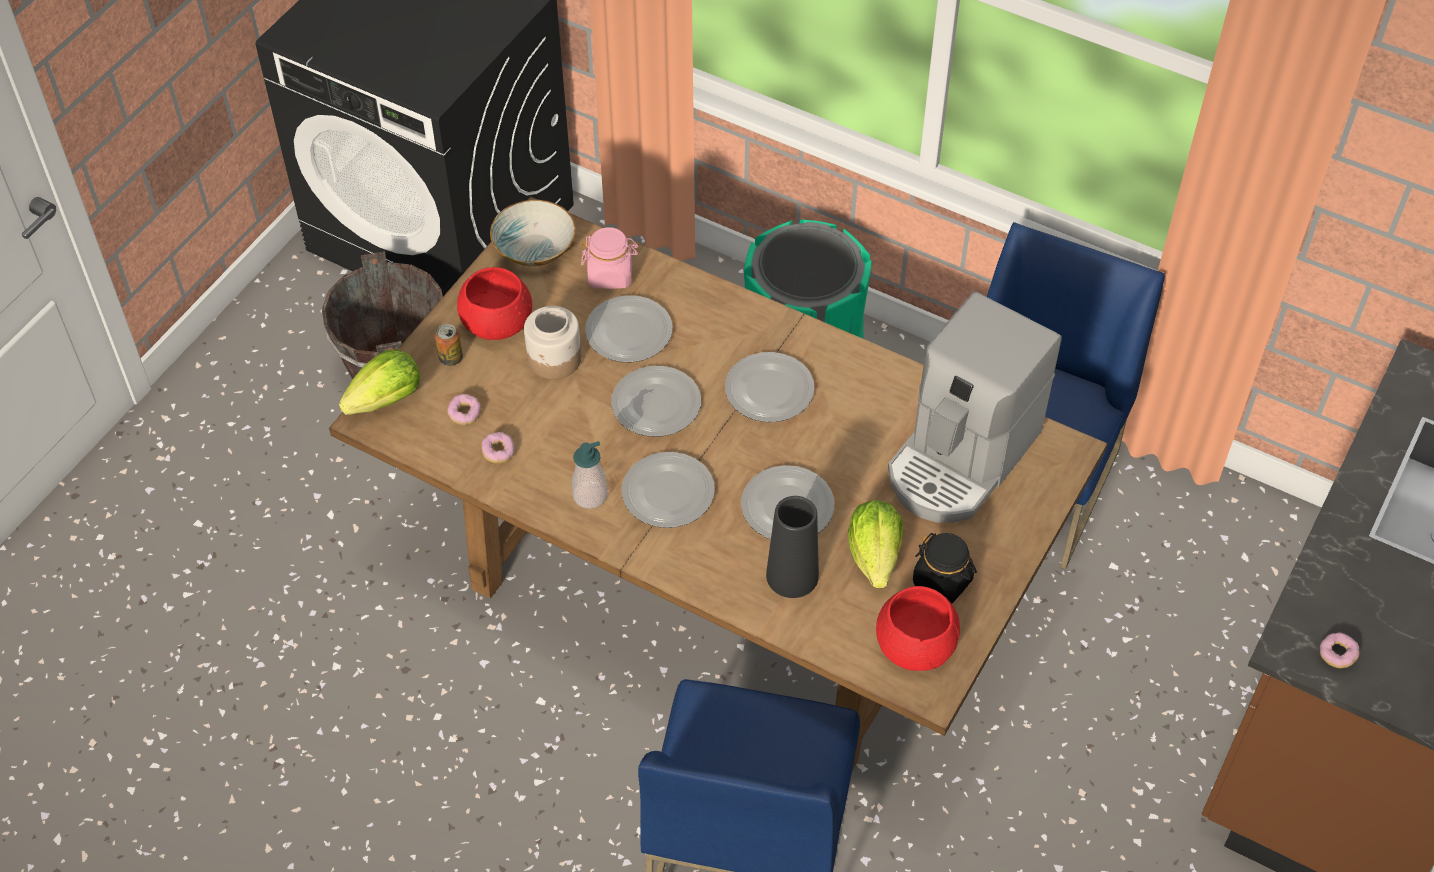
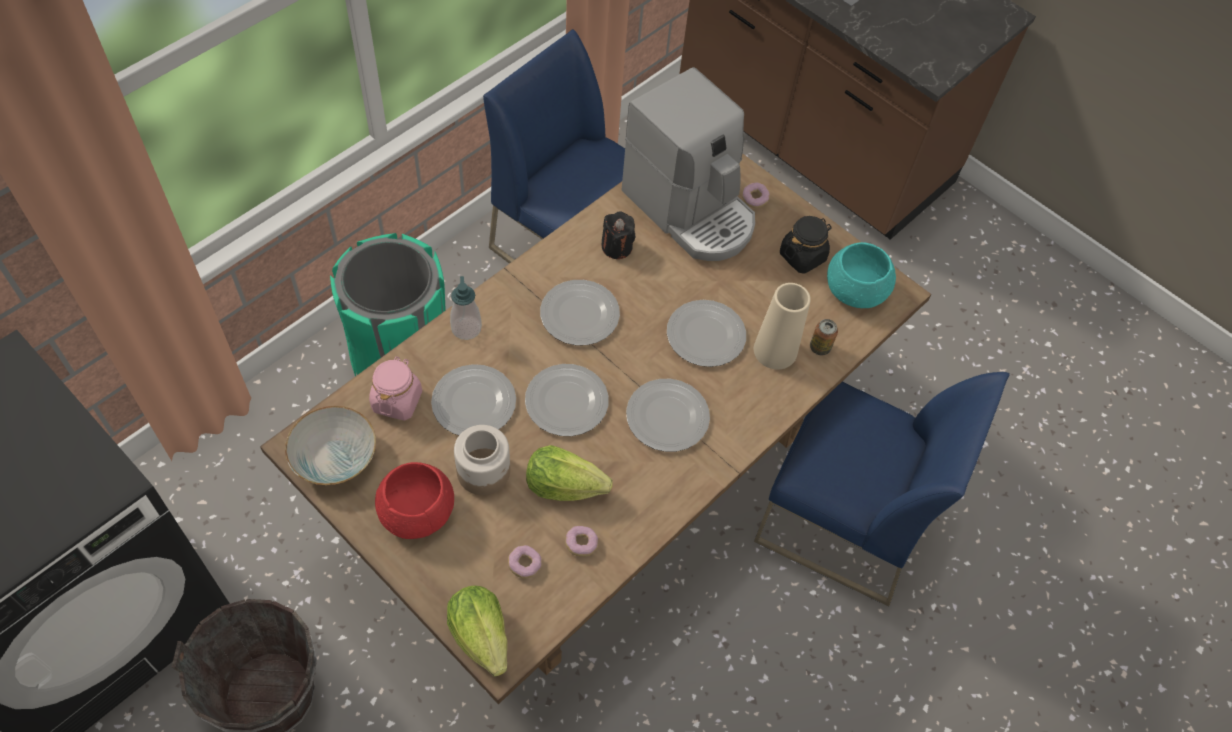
camera: 80 degrees left, 5 degrees up
can [435,324,463,366] -> can moved to [810,319,838,355]
soap dispenser [572,441,608,509] -> soap dispenser moved to [450,276,482,340]
black vase [766,496,819,598] -> beige vase [754,283,811,369]
lettuce [848,500,903,588] -> lettuce moved to [526,445,612,501]
red bowl [876,586,960,671] -> turquoise bowl [827,242,896,308]
donut [1320,633,1360,668] -> donut moved to [742,182,770,208]
none -> black candle [601,211,635,259]

